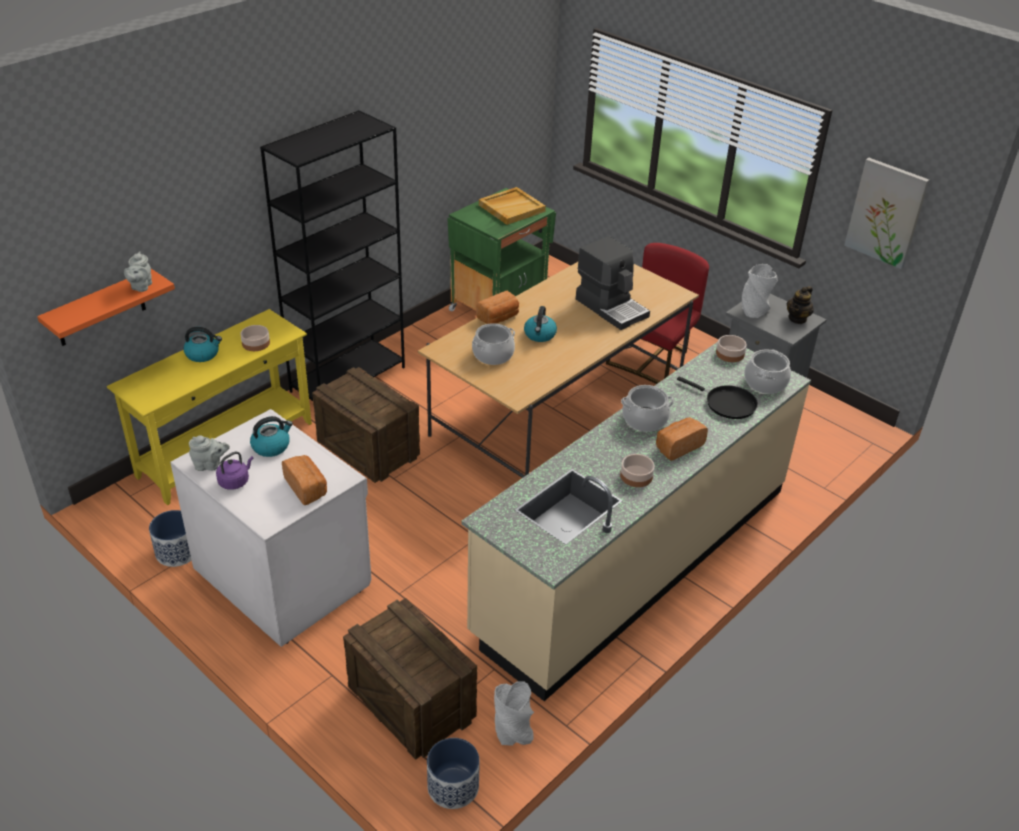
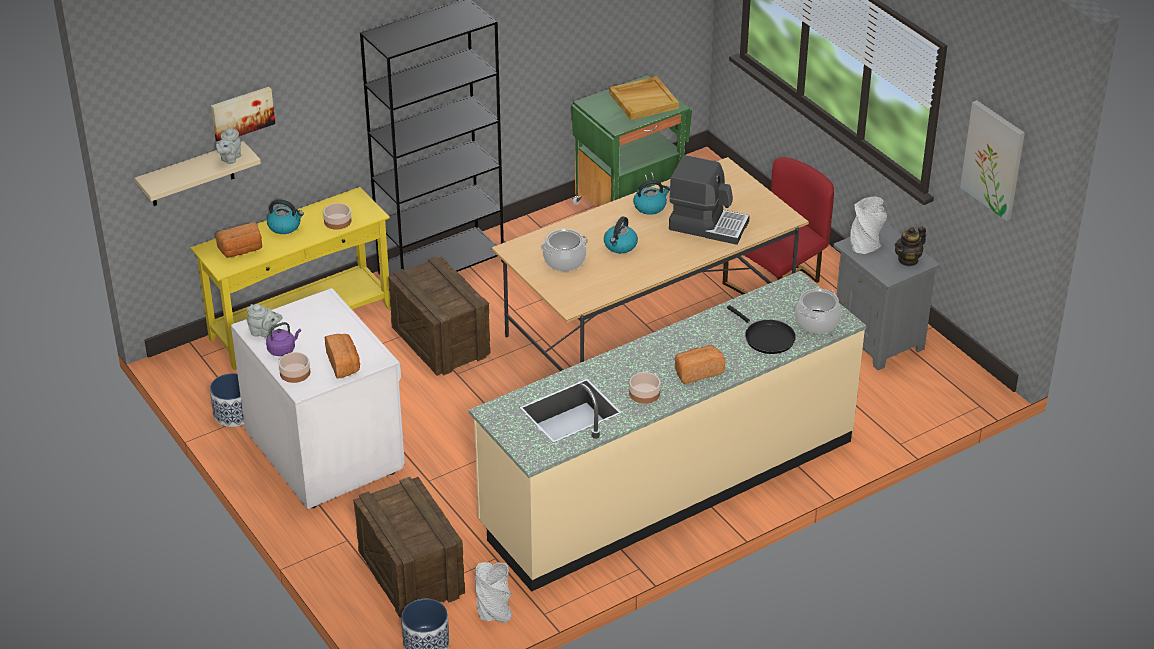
camera: 15 degrees right, 0 degrees up
orange shelf [37,269,175,346] -> beige shelf [135,141,261,206]
kettle [250,416,293,457] -> kettle moved to [633,180,670,215]
bread [476,291,519,324] -> bread moved to [216,223,262,257]
coffee machine [576,236,650,330] -> coffee machine turned 45 degrees counterclockwise [669,155,750,245]
cooking pot [621,385,674,432] -> none
bowl [716,335,747,362] -> bowl moved to [279,352,310,383]
none -> picture [211,87,275,142]

